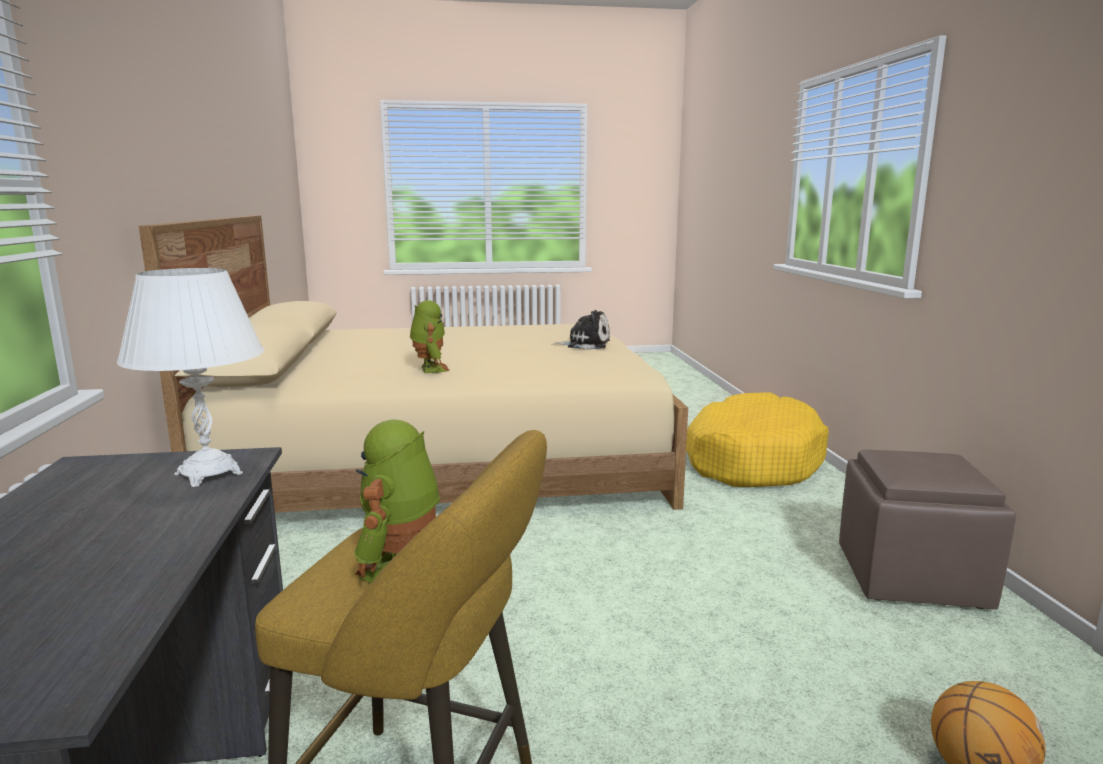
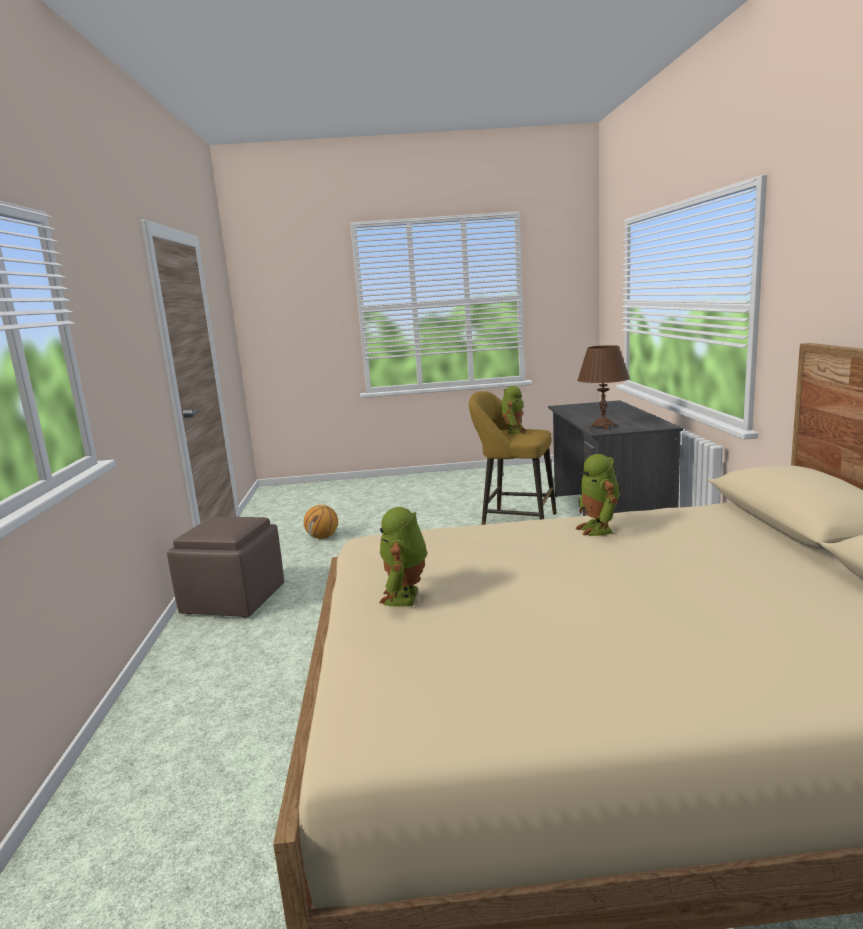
camera: 175 degrees left, 0 degrees up
white table lamp [117,268,264,487] -> brown table lamp [577,345,630,430]
plush toy [552,310,610,350] -> toy robot [379,507,427,607]
yellow dog bed [686,392,829,487] -> none

